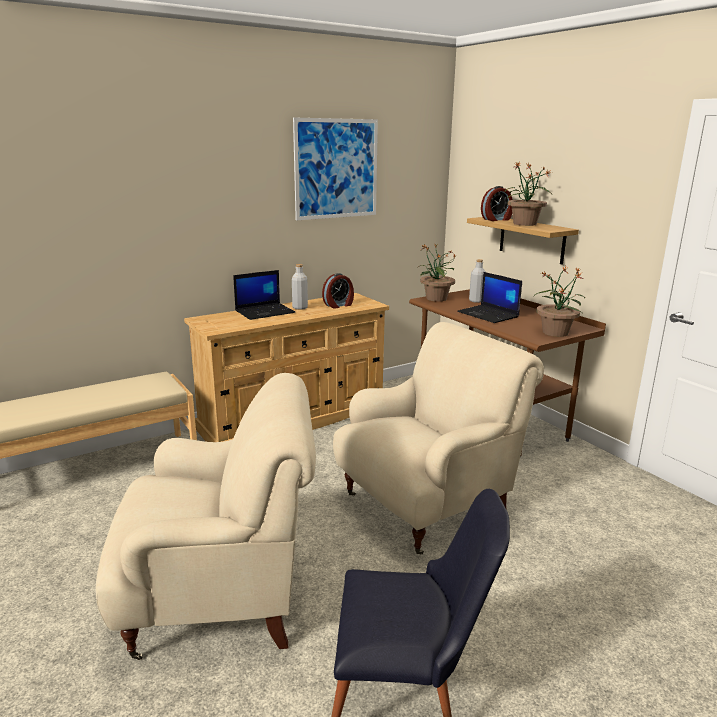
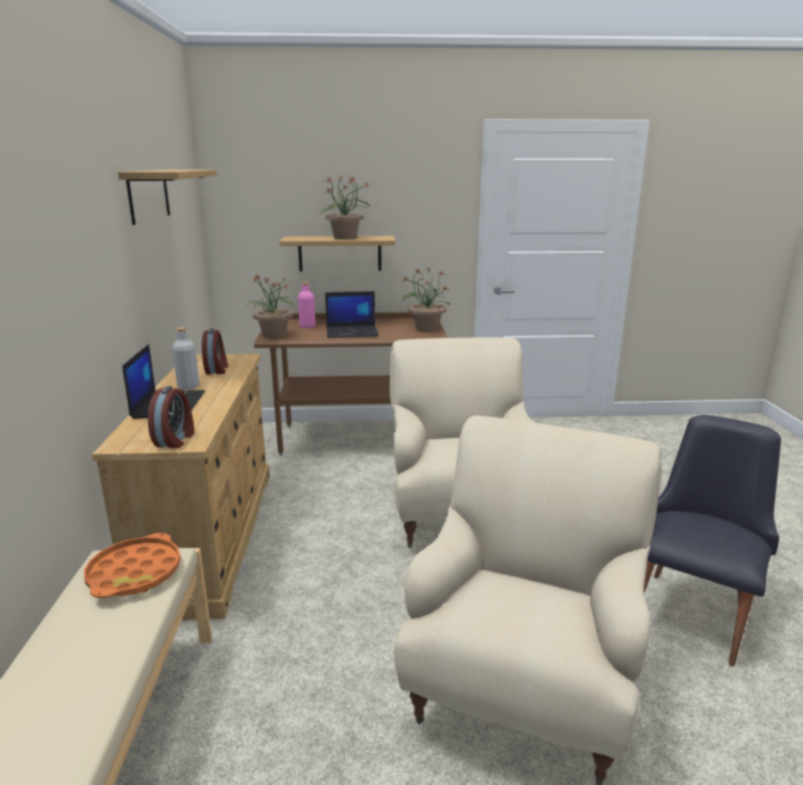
camera: 60 degrees left, 0 degrees up
picture [293,118,378,220] -> shelf [118,170,217,225]
grey bottle [469,259,486,303] -> pink bottle [298,282,316,328]
alarm clock [481,186,513,221] -> alarm clock moved to [148,386,194,448]
none -> orange tray [84,533,181,598]

